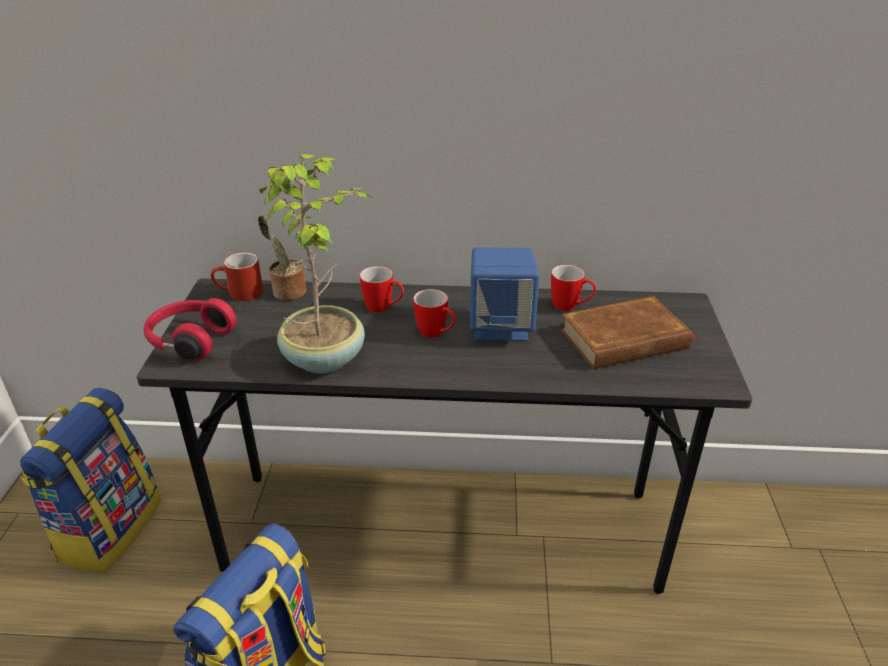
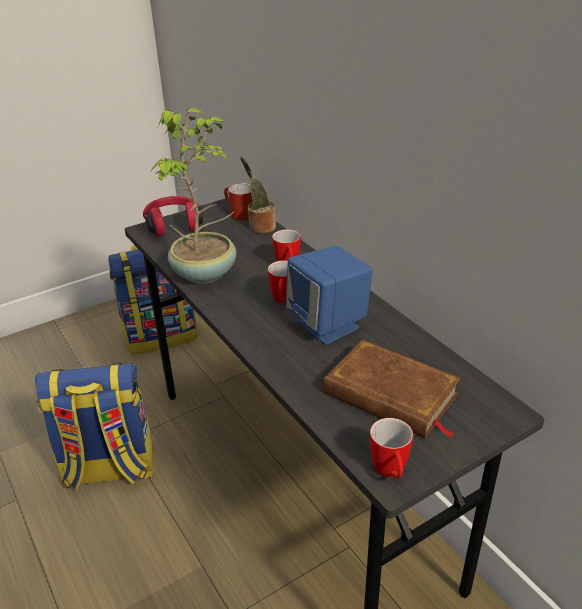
camera: 55 degrees right, 0 degrees up
mug [551,265,596,311] -> mug moved to [370,418,413,479]

